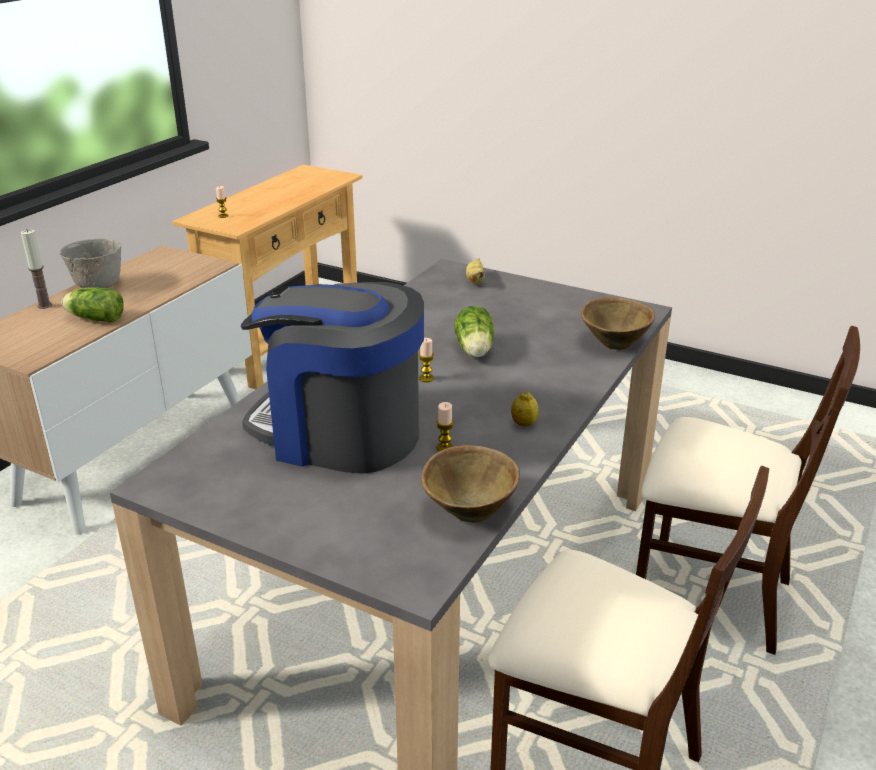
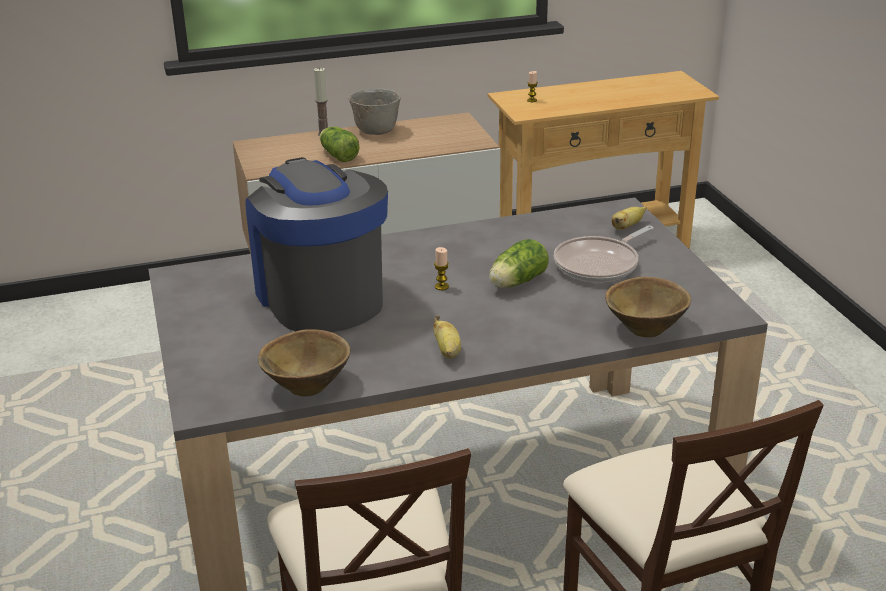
camera: 45 degrees right, 0 degrees up
candle [437,402,454,451] -> none
lemon [511,392,538,426] -> banana [433,316,461,359]
none -> frying pan [554,225,654,283]

